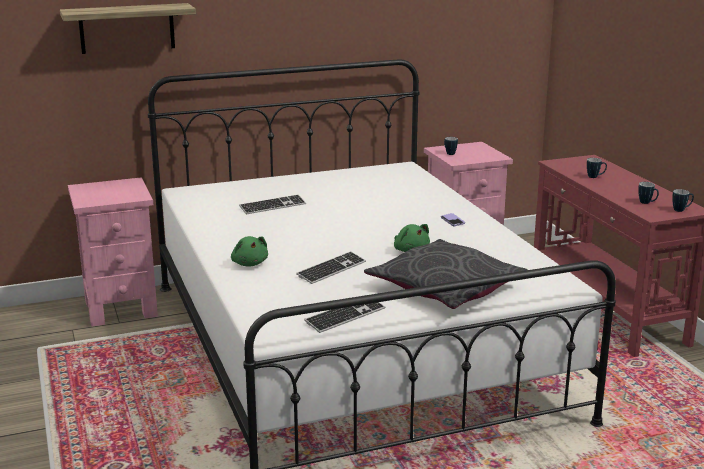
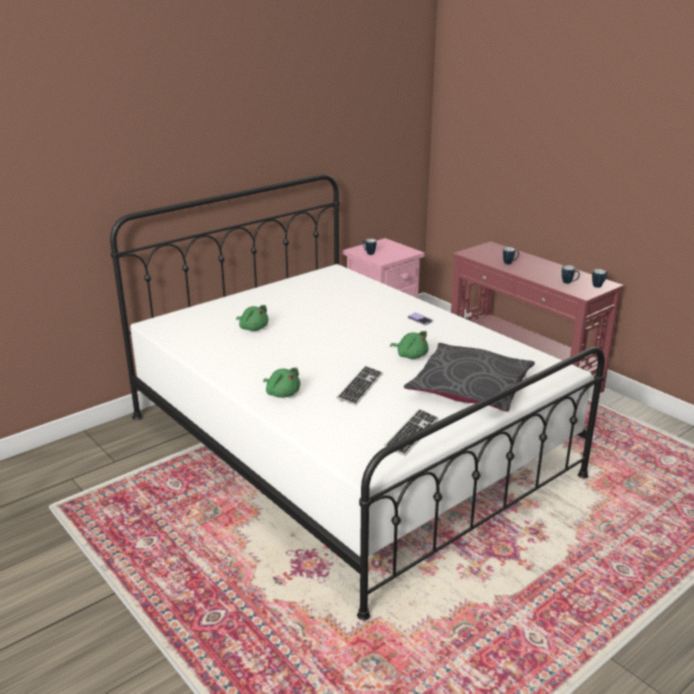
camera: 20 degrees left, 5 degrees up
shelf [60,3,196,54] -> none
pink nightstand [68,177,158,327] -> none
keyboard [239,195,306,214] -> green plush toy [236,305,269,331]

